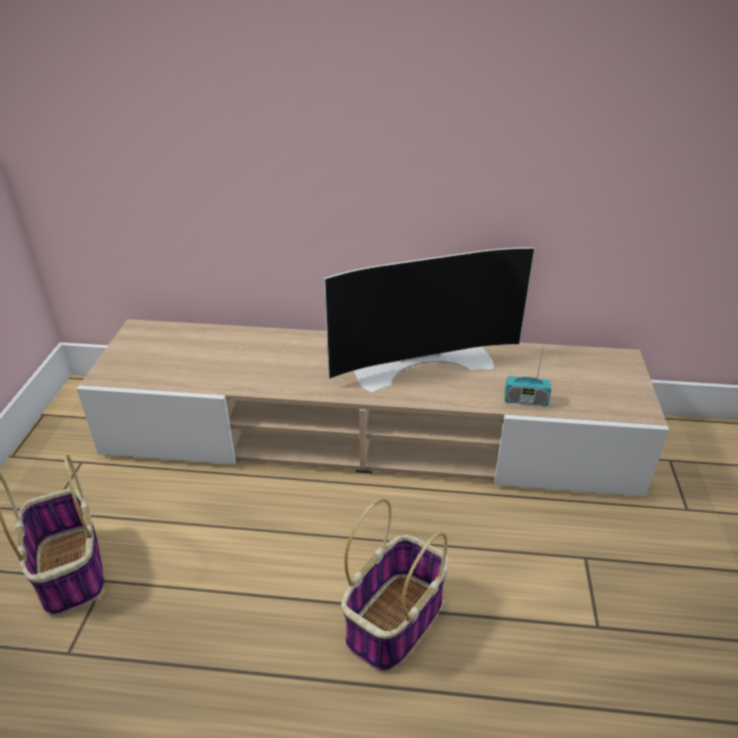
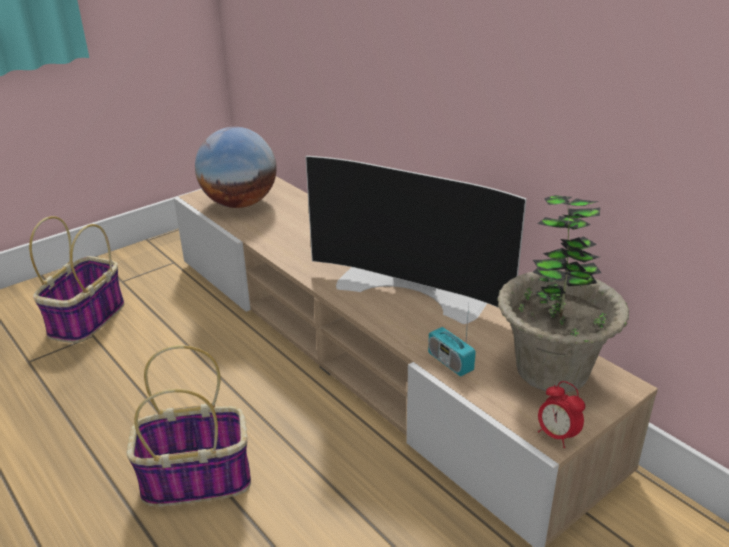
camera: 45 degrees right, 5 degrees down
none -> globe [195,127,277,208]
none -> potted plant [497,195,629,392]
none -> alarm clock [538,381,585,448]

